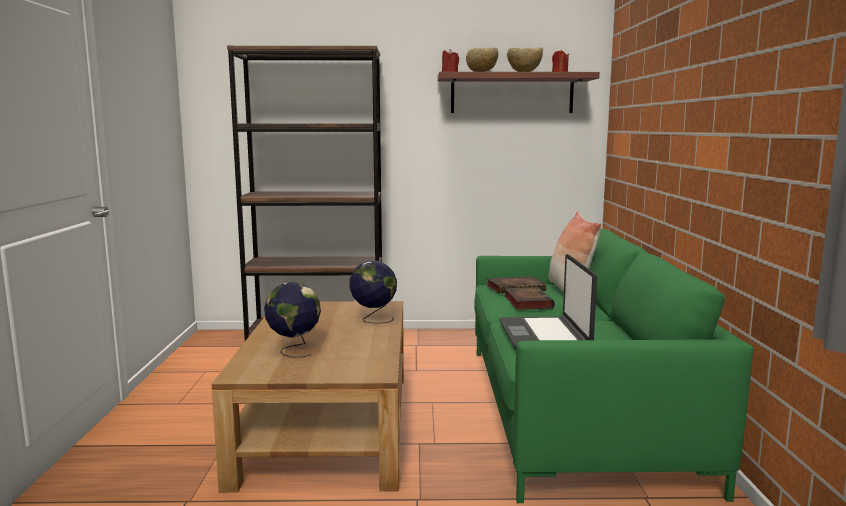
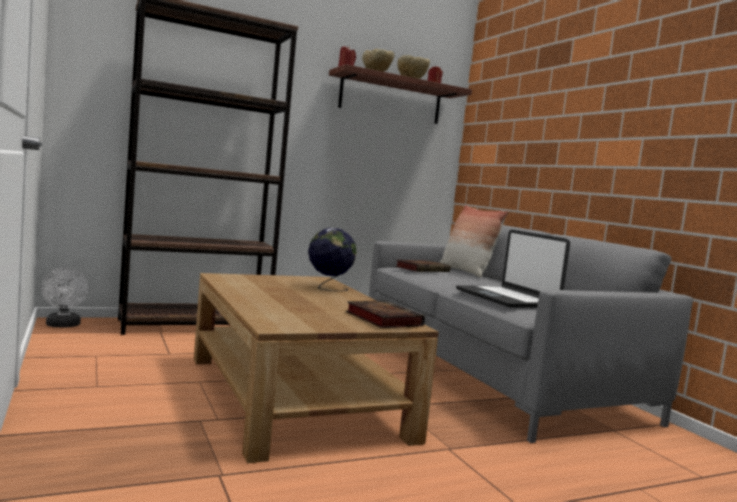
camera: 25 degrees left, 5 degrees down
globe [264,282,321,358] -> none
green sofa [474,229,754,503] -> grey sofa [369,225,693,443]
book [504,287,555,310] -> book moved to [346,301,425,328]
none -> white fan [41,267,89,328]

